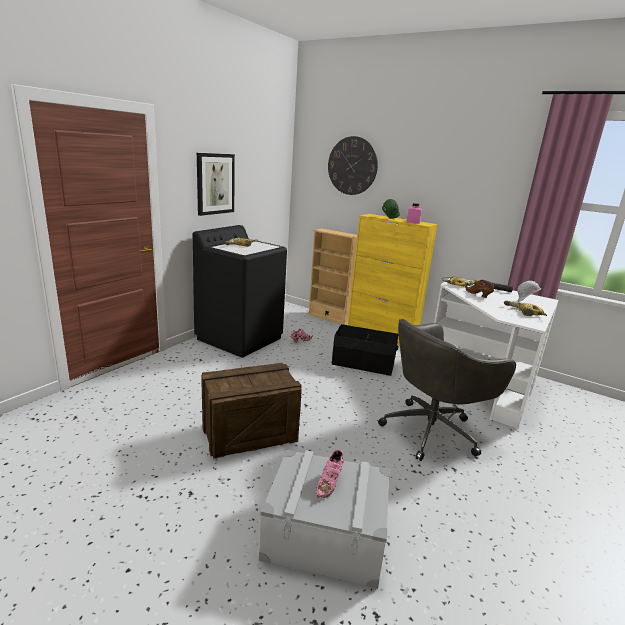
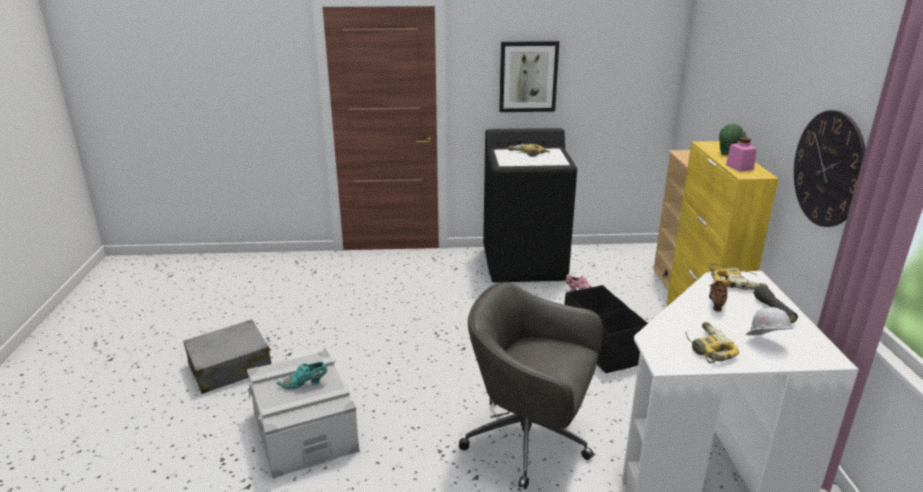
camera: 55 degrees right, 5 degrees up
crate [201,363,302,459] -> none
pink shoe [316,450,343,498] -> turquoise shoe [277,362,327,390]
wall clock [328,136,378,195] -> wall clock moved to [794,110,866,227]
none -> grey suitcase [183,319,272,394]

